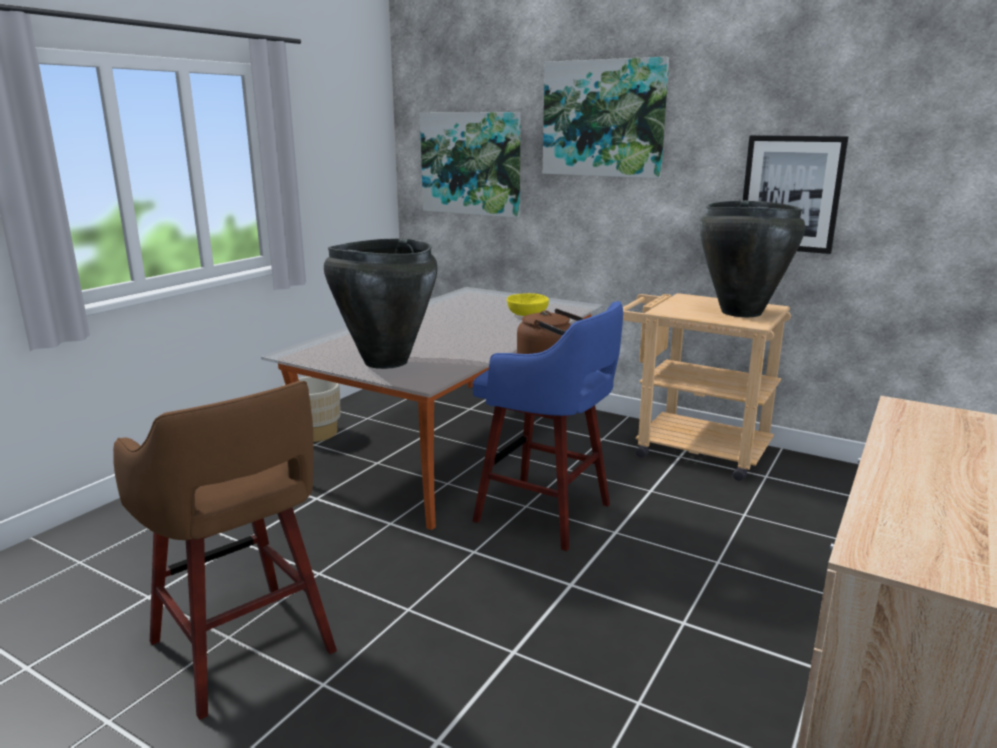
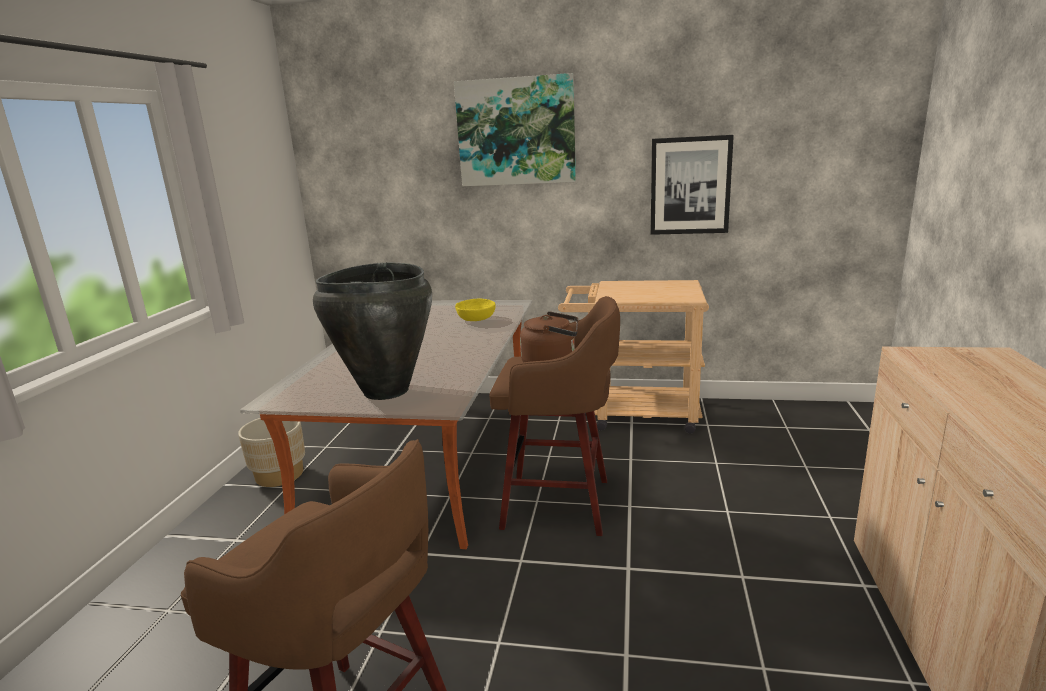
camera: 20 degrees left, 0 degrees up
picture [420,112,521,218] -> none
blue stool [473,301,623,551] -> brown stool [489,296,620,536]
black vase [699,200,805,317] -> none

